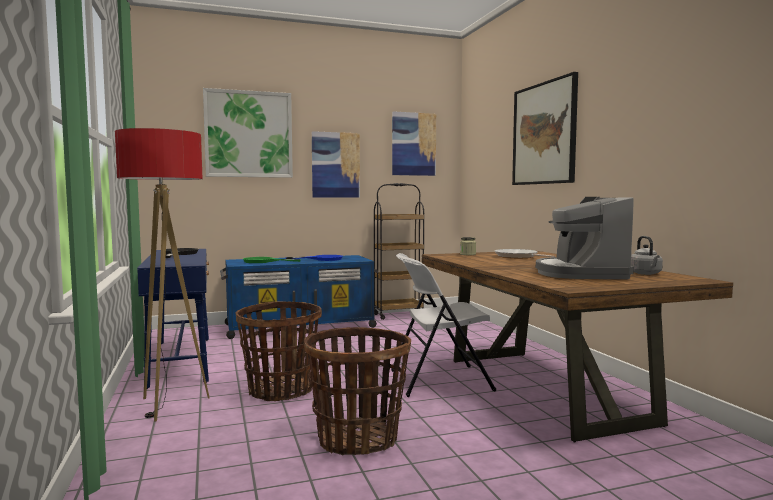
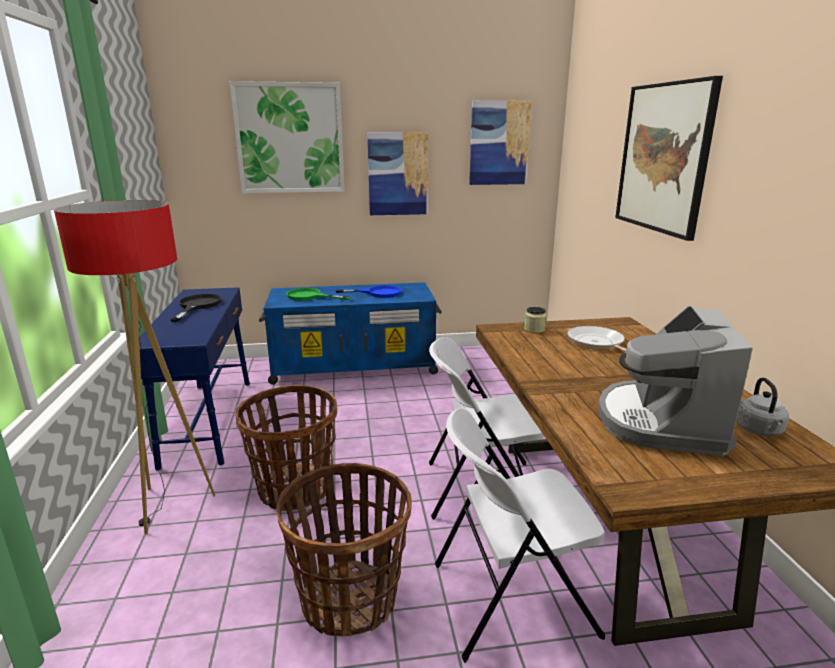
camera: 10 degrees right, 15 degrees up
brown cart [374,183,424,320] -> none
none -> white chair [435,408,605,663]

